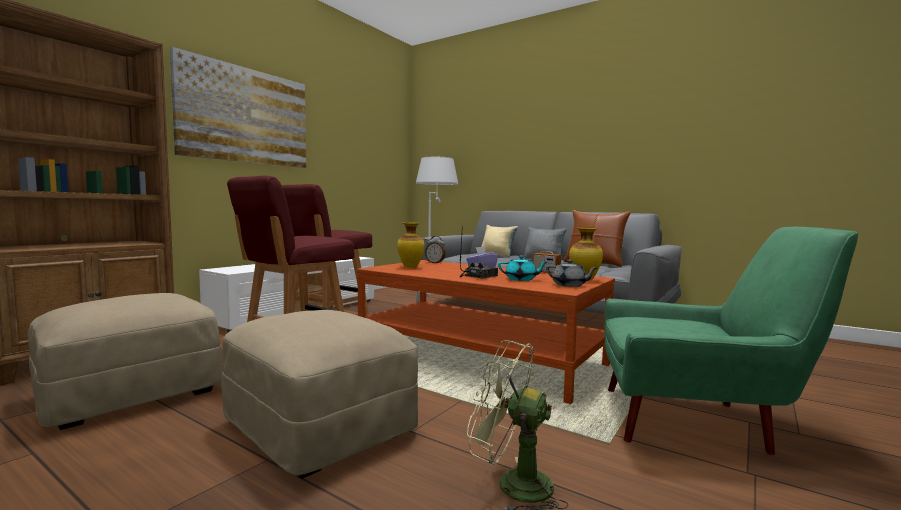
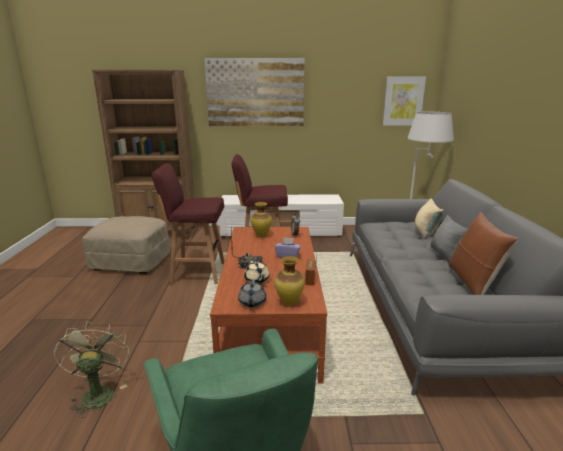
camera: 55 degrees right, 15 degrees up
beige ottoman [221,310,418,479] -> none
turquoise teapot [498,256,547,281] -> beige teapot [244,261,270,284]
none -> picture [383,77,426,126]

